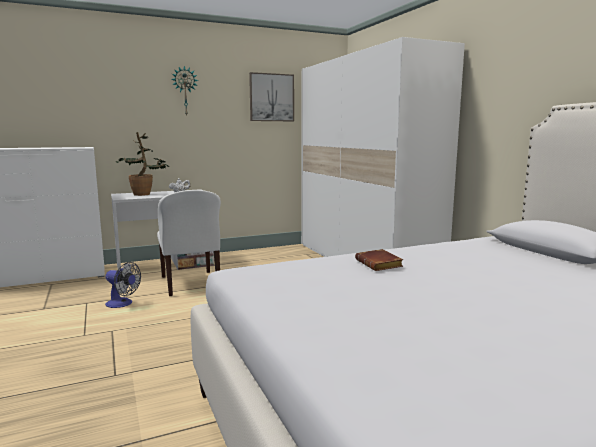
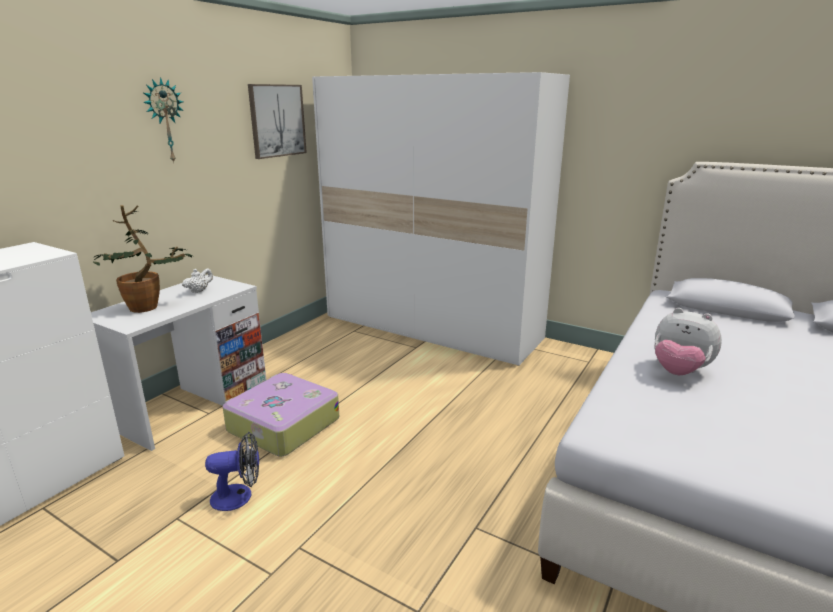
camera: 35 degrees left, 10 degrees up
white chair [157,190,221,296] -> suitcase [223,373,339,456]
brown book [355,249,403,271] -> plush toy [654,308,722,375]

